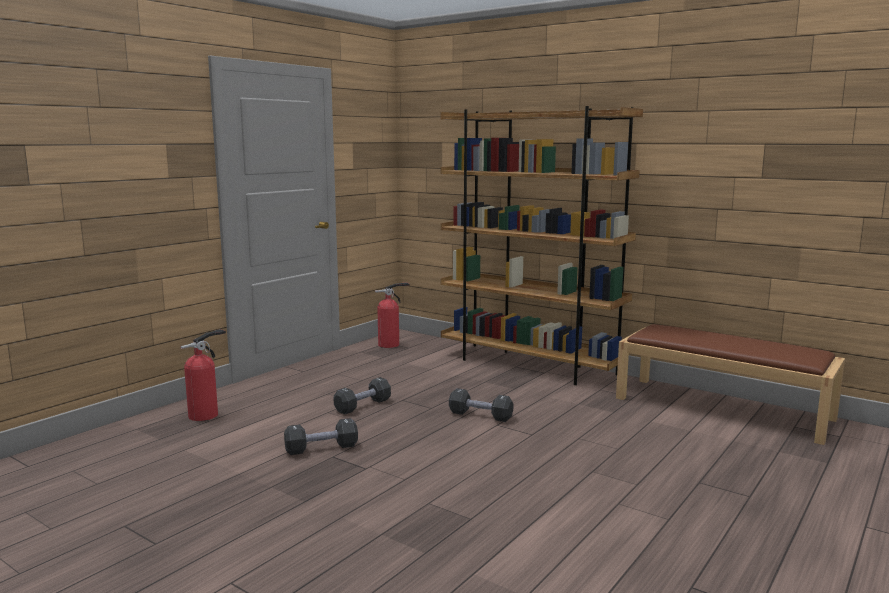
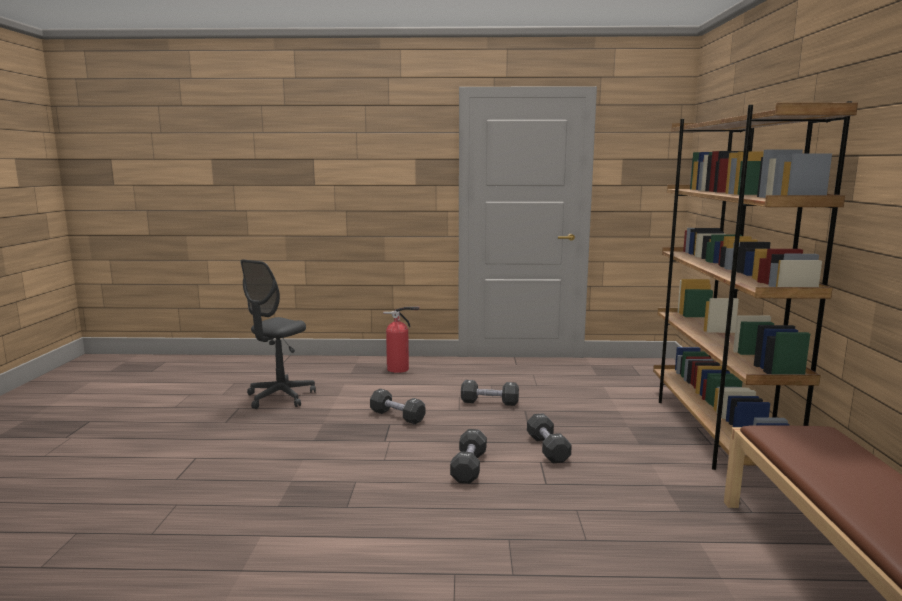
camera: 55 degrees right, 0 degrees up
fire extinguisher [375,282,409,348] -> none
none -> grey office chair [240,259,316,409]
none -> black dumbbell [450,429,487,484]

